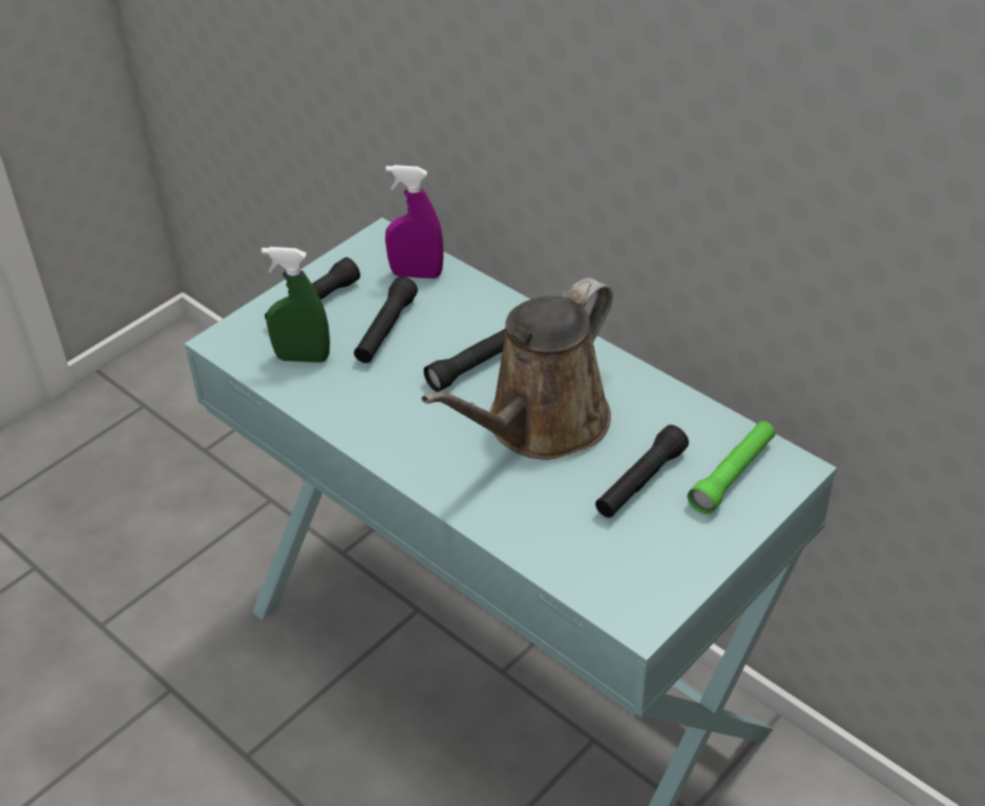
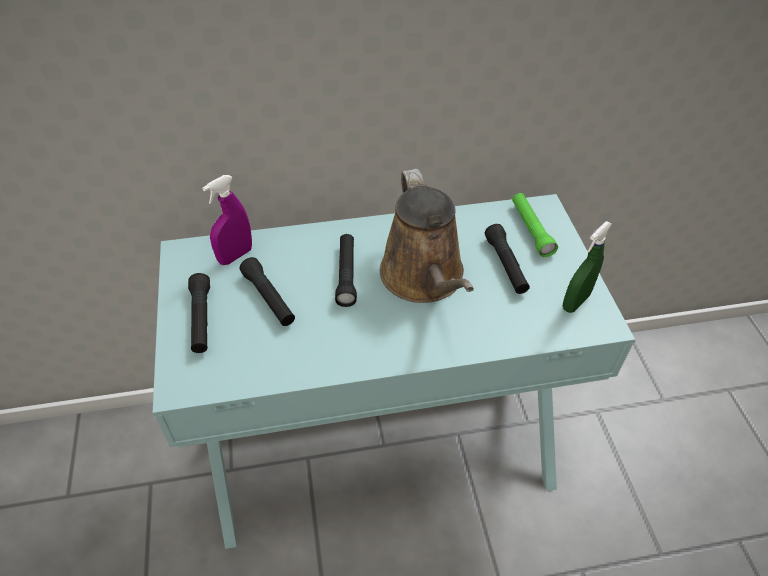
camera: 55 degrees left, 5 degrees up
green spray bottle [261,247,330,363] -> green spray bottle moved to [563,221,612,313]

